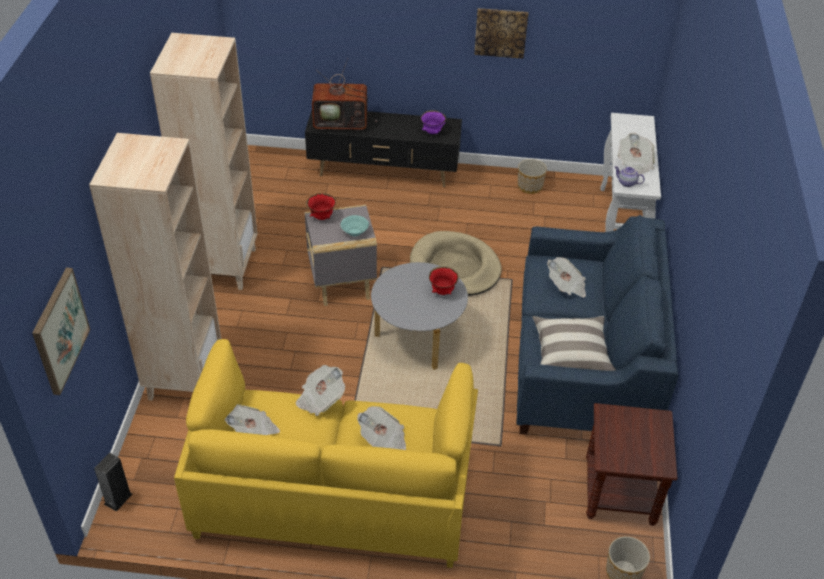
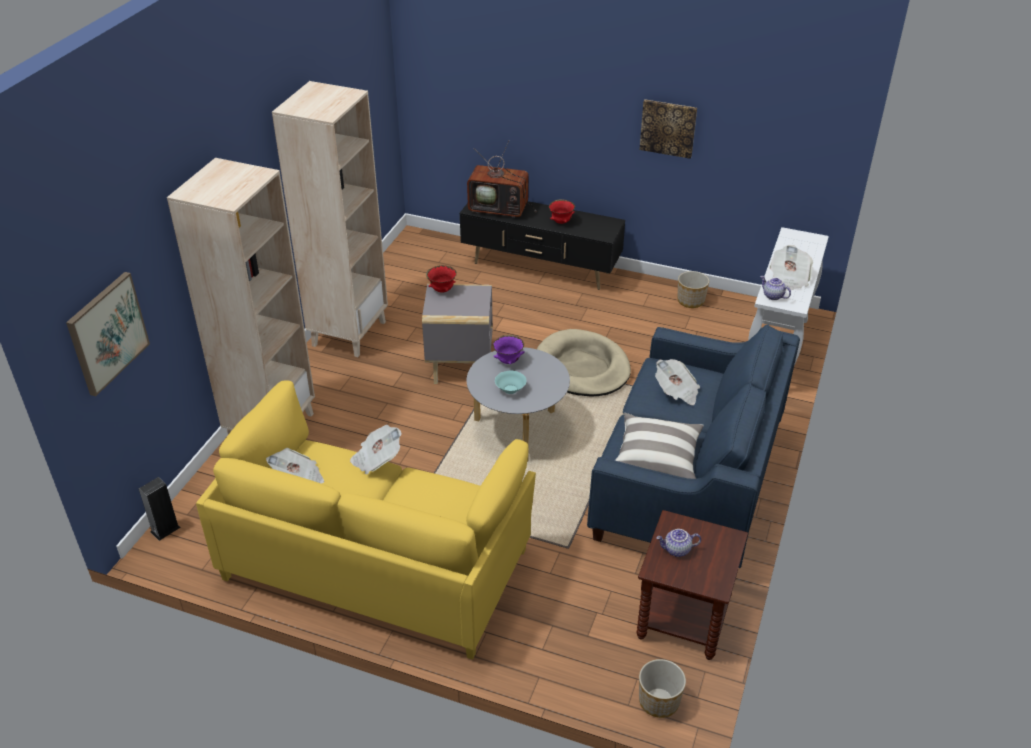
camera: 15 degrees right, 5 degrees down
turquoise bowl [341,215,369,236] -> turquoise bowl moved to [495,371,526,394]
newspaper [357,406,406,450] -> none
purple bowl [421,110,446,134] -> purple bowl moved to [493,335,525,364]
red bowl [429,266,459,295] -> red bowl moved to [549,199,575,224]
none -> teapot [656,529,701,557]

